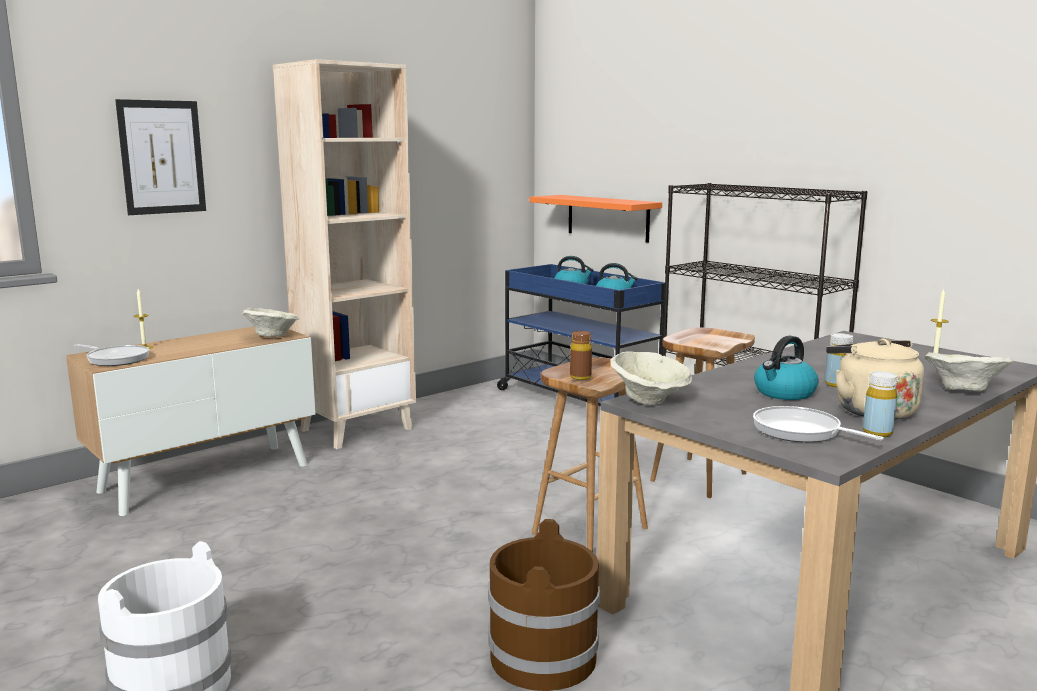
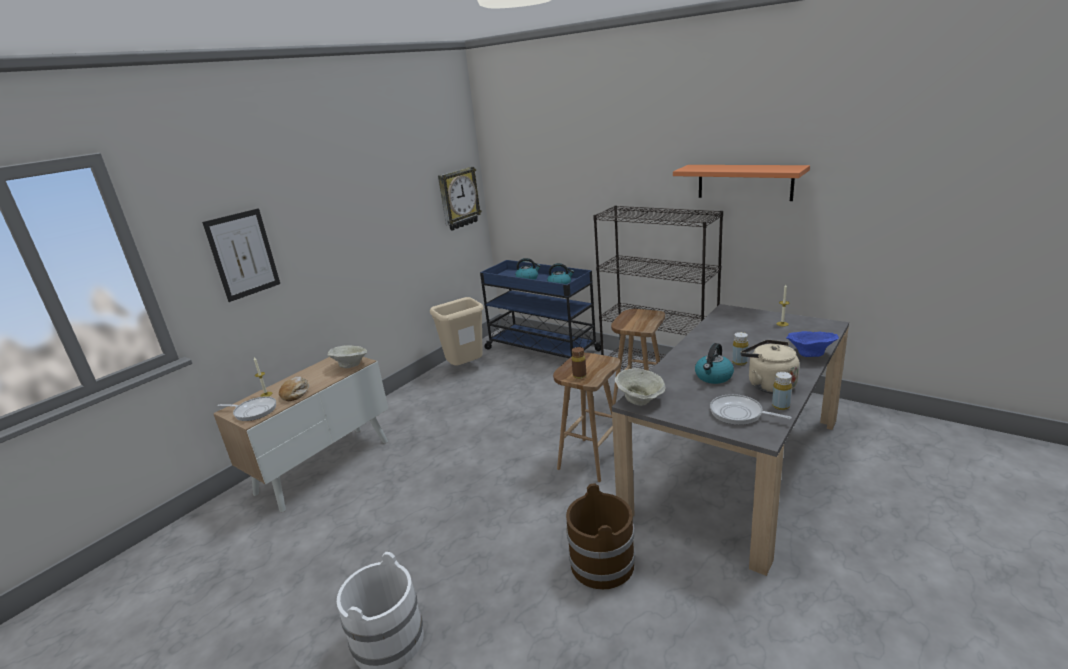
camera: 10 degrees left, 10 degrees up
beige bookcase [273,59,416,449] -> none
orange shelf [529,195,662,242] -> orange shelf moved to [673,165,810,201]
beige bowl [923,352,1014,391] -> blue bowl [786,331,839,357]
none -> bread [279,376,309,401]
none -> beige trash can [430,297,484,366]
none -> wall clock [438,167,482,231]

